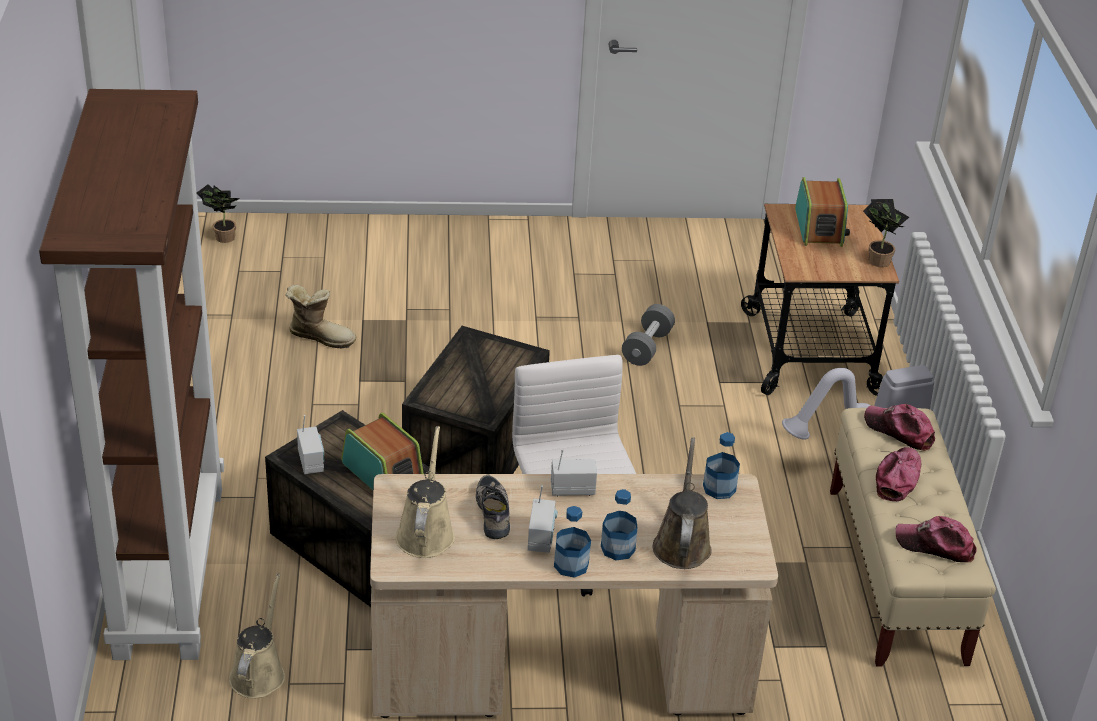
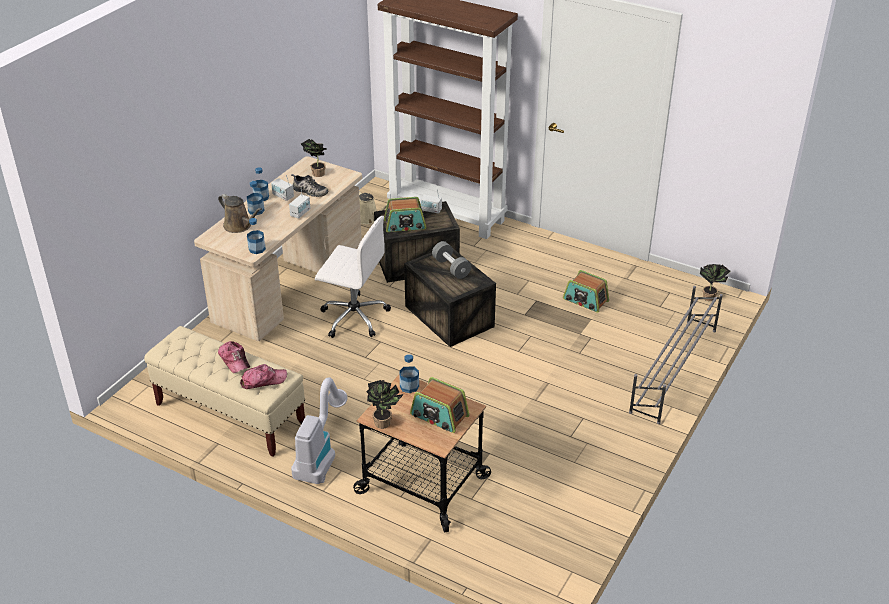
camera: 125 degrees right, 0 degrees up
boot [285,285,356,348] -> radio [563,270,609,313]
beige watering can [395,426,455,558] -> potted plant [301,139,327,177]
grey dumbbell [622,304,675,366] -> grey dumbbell moved to [432,241,471,279]
cap [895,516,977,562] -> none
none -> bottle [399,355,419,393]
none -> grey shoe rack [629,286,723,424]

